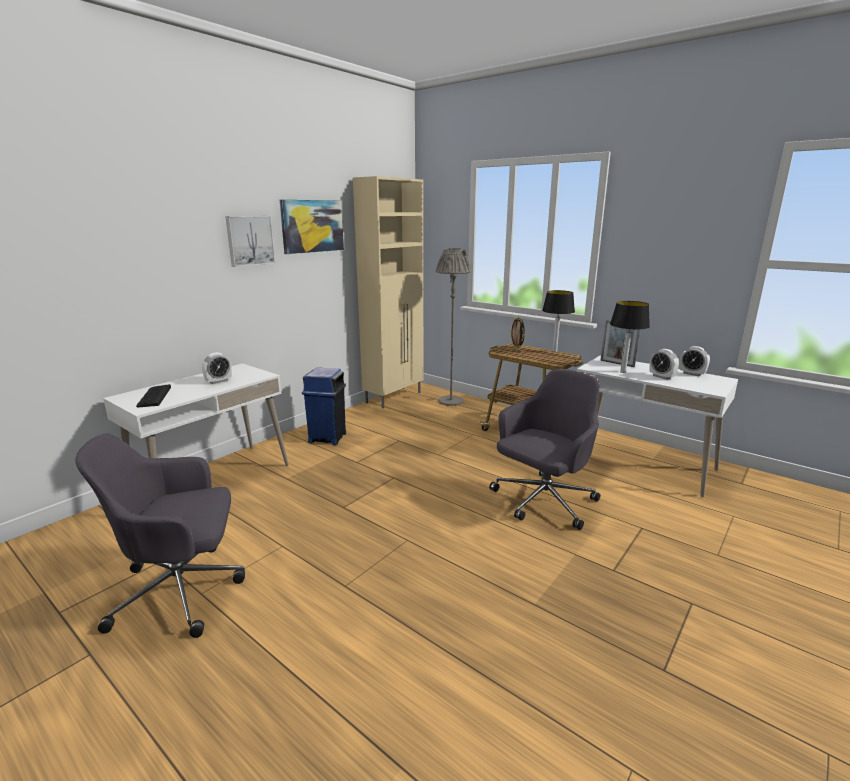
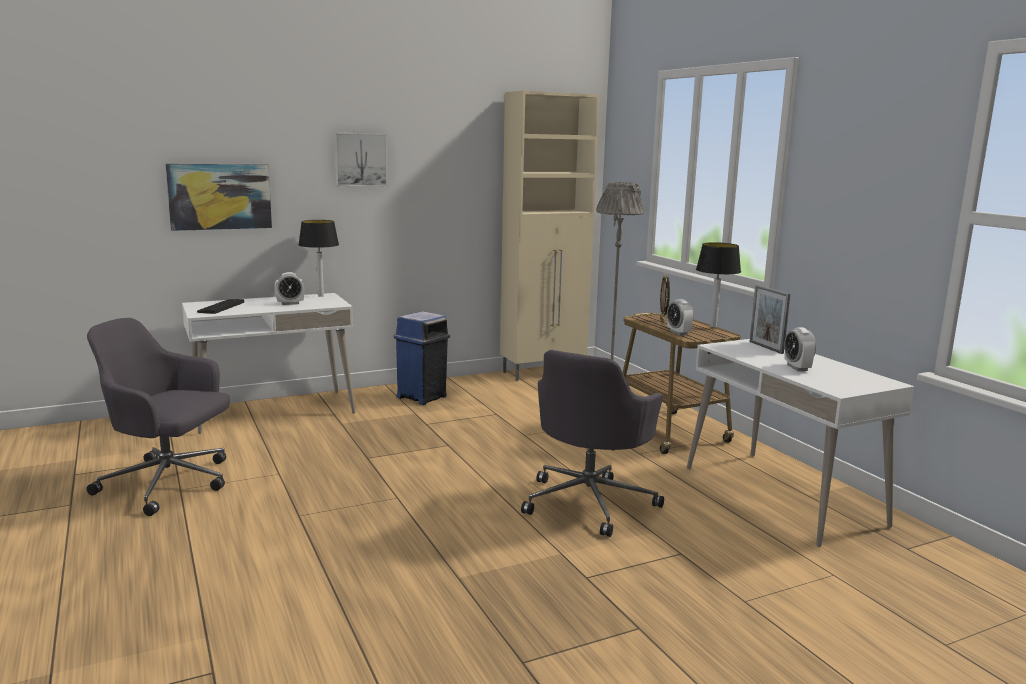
camera: 25 degrees right, 5 degrees down
picture [280,200,344,254] -> picture moved to [165,164,272,231]
grey office chair [489,369,600,530] -> grey office chair turned 135 degrees clockwise [521,350,664,537]
table lamp [610,301,650,373] -> table lamp moved to [298,220,339,297]
alarm clock [679,346,710,376] -> alarm clock moved to [667,299,694,335]

